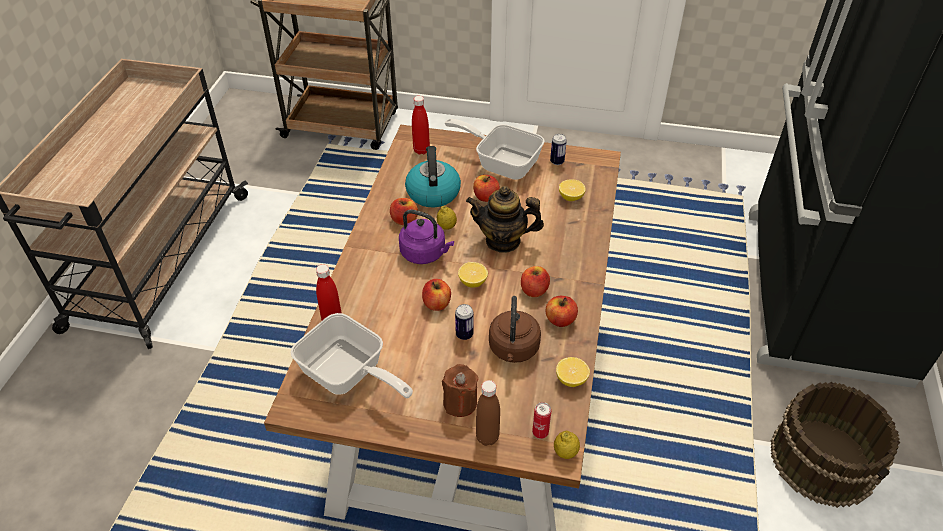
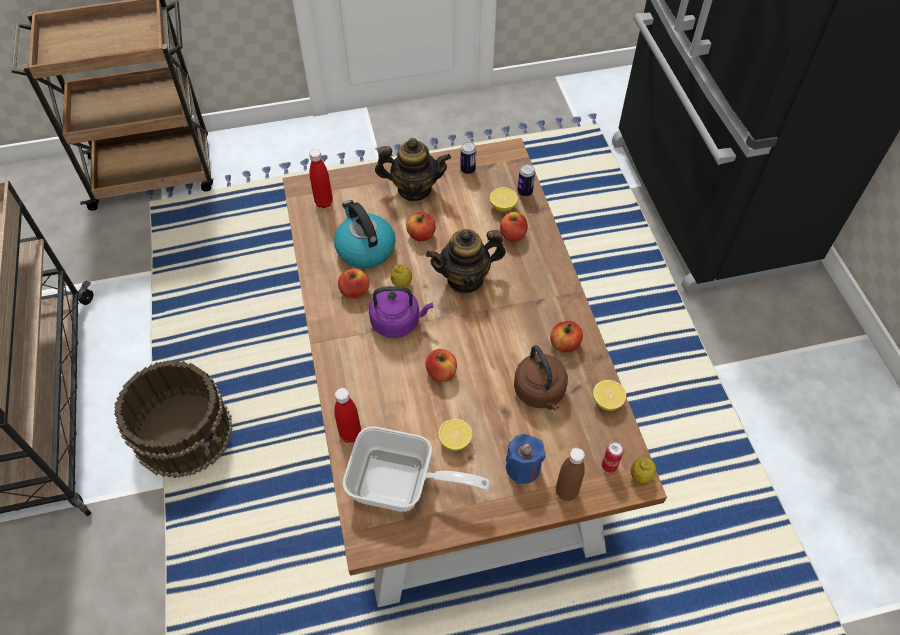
camera: 25 degrees left, 10 degrees up
brown candle [442,364,478,417] -> blue candle [506,434,545,484]
frying pan [445,119,545,180] -> teapot [375,138,451,201]
can [455,304,474,340] -> can moved to [517,164,535,197]
lemon [458,262,488,288] -> lemon moved to [438,419,472,451]
apple [521,266,550,297] -> apple moved to [500,212,528,242]
brown bucket [770,382,900,508] -> brown bucket moved to [114,360,233,478]

